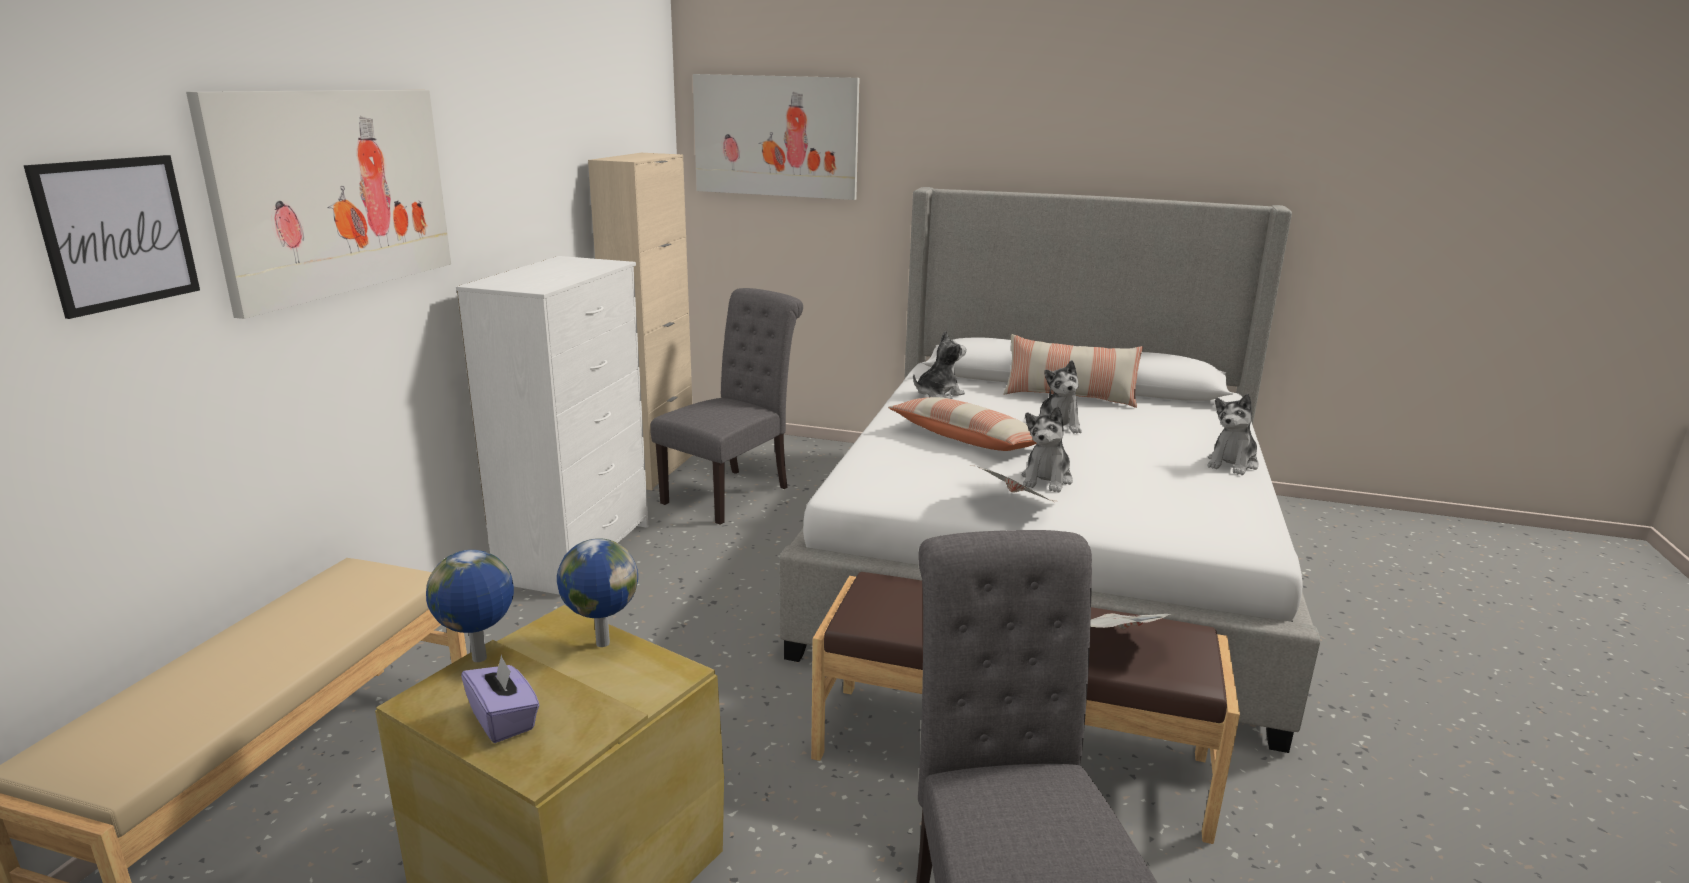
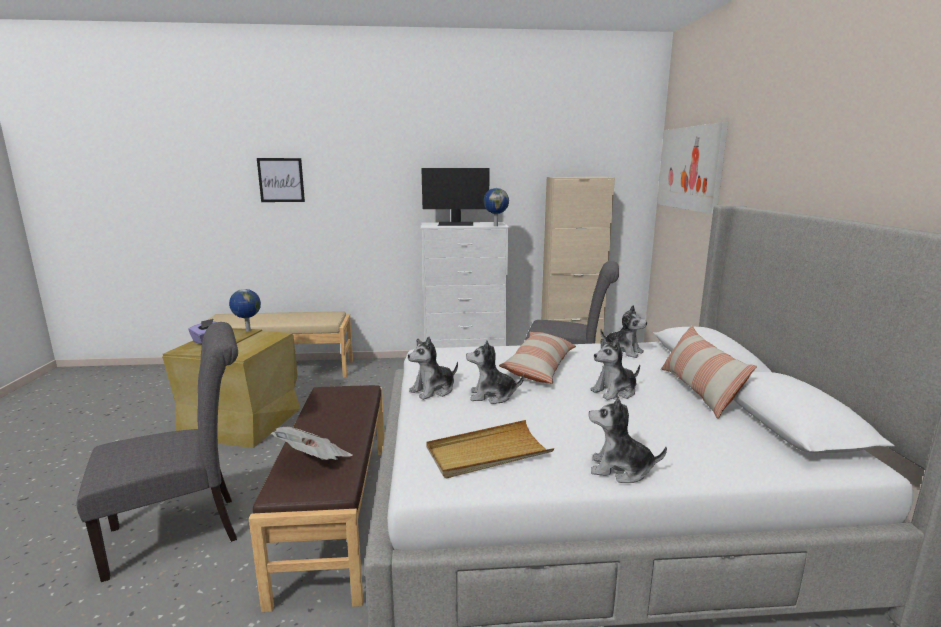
camera: 70 degrees right, 5 degrees down
picture [186,90,451,319] -> none
globe [557,538,638,647] -> globe moved to [483,188,509,226]
newspaper [969,465,1058,503] -> plush toy [408,336,458,400]
none -> monitor [421,168,490,226]
none -> beige tray [427,420,554,478]

